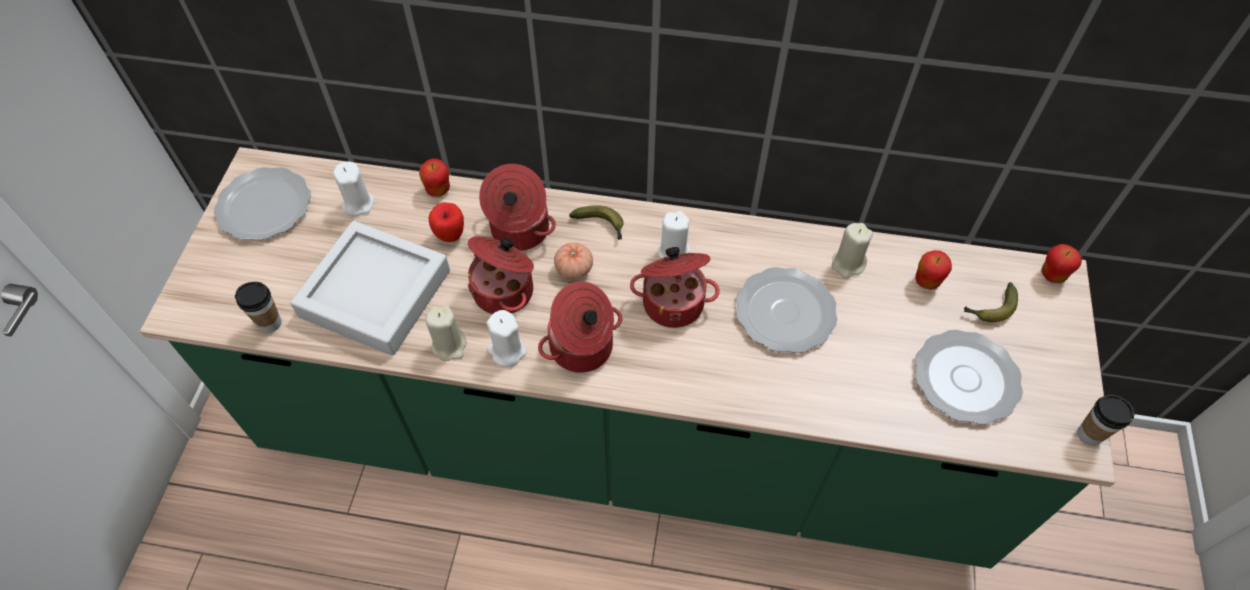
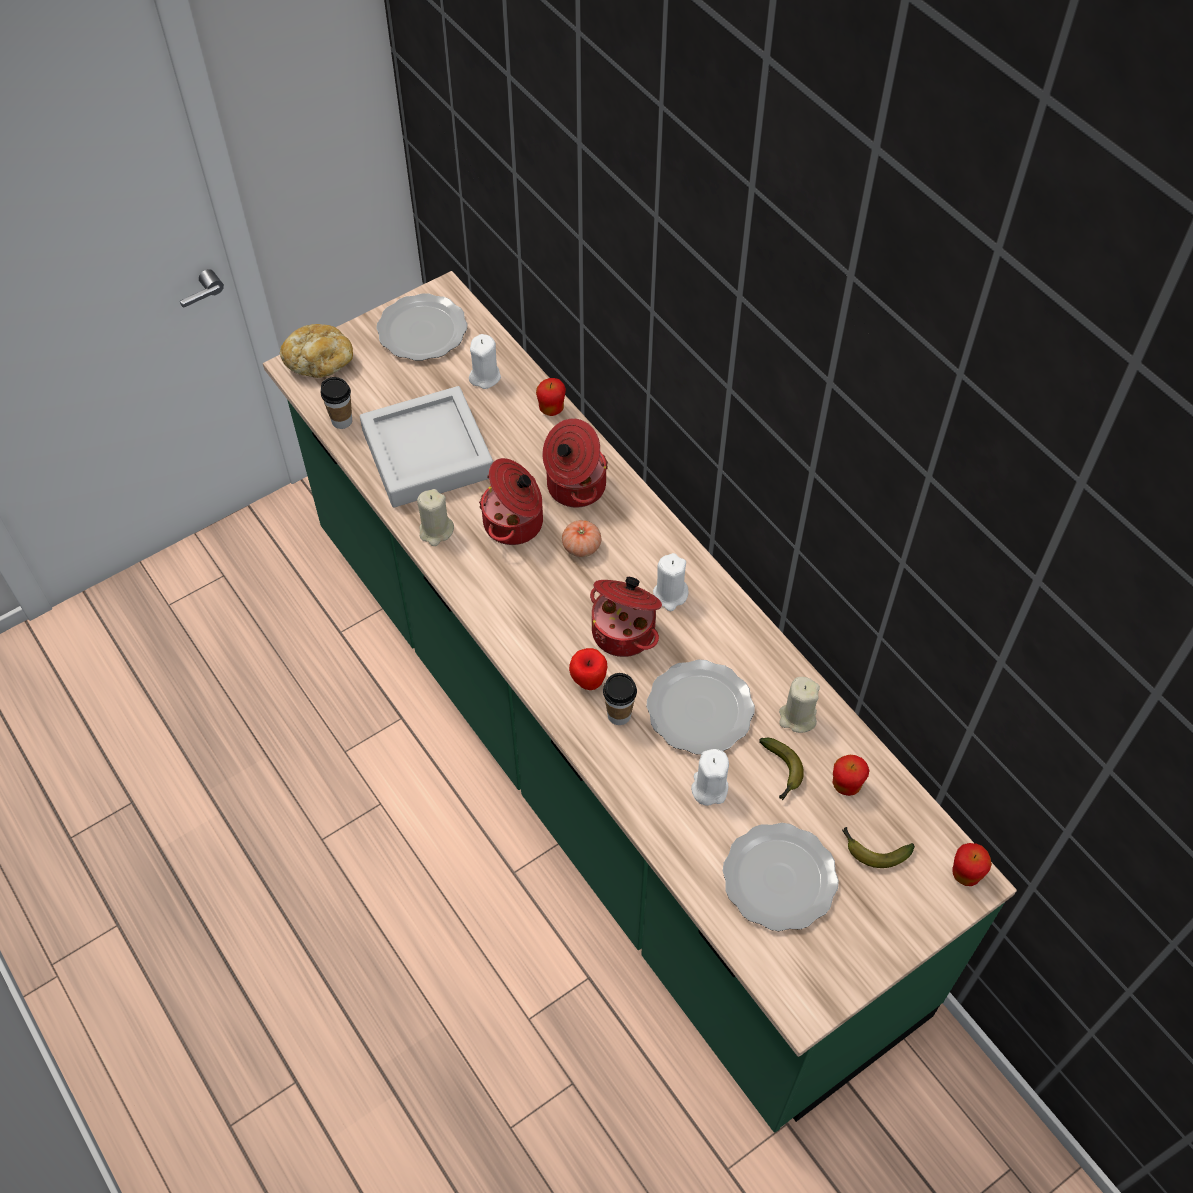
camera: 45 degrees right, 0 degrees up
apple [429,203,464,242] -> apple moved to [569,648,607,690]
white candle [487,310,527,367] -> white candle moved to [691,749,729,806]
cooking pot [538,281,623,373] -> none
banana [569,205,624,240] -> banana moved to [759,738,804,800]
cup [1077,394,1134,446] -> cup moved to [603,673,637,725]
none -> bread [280,324,353,378]

